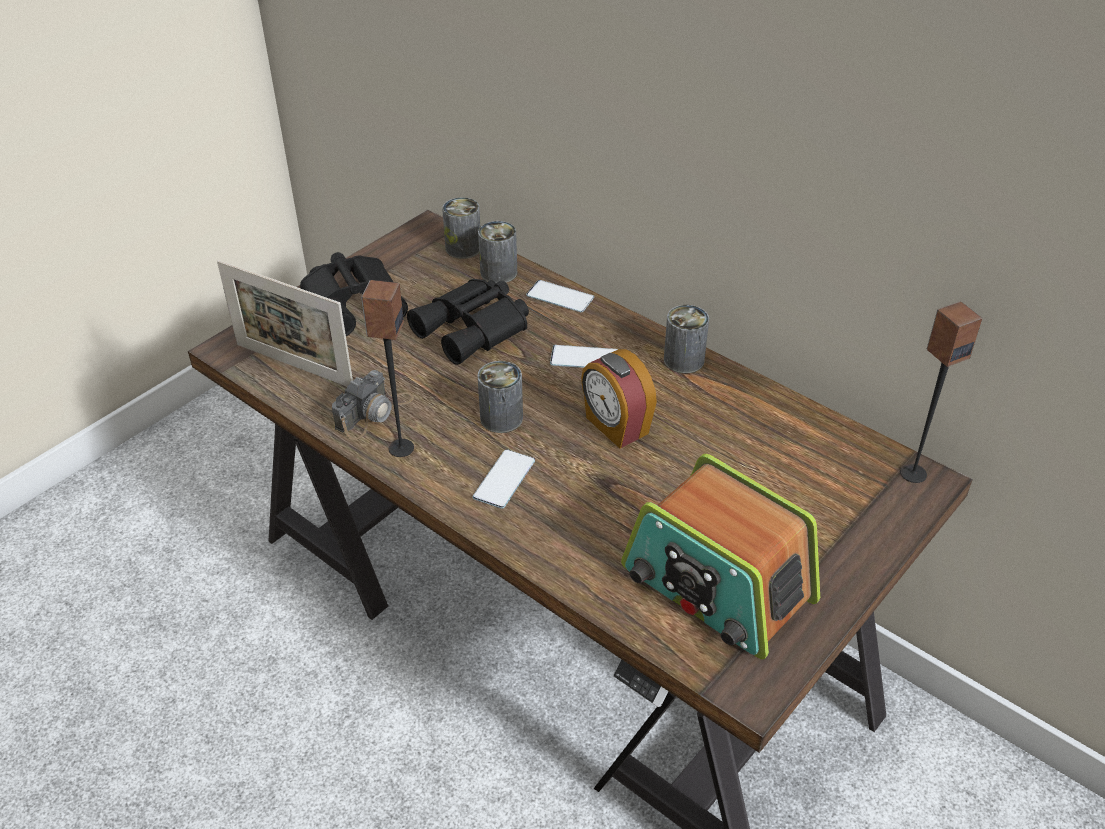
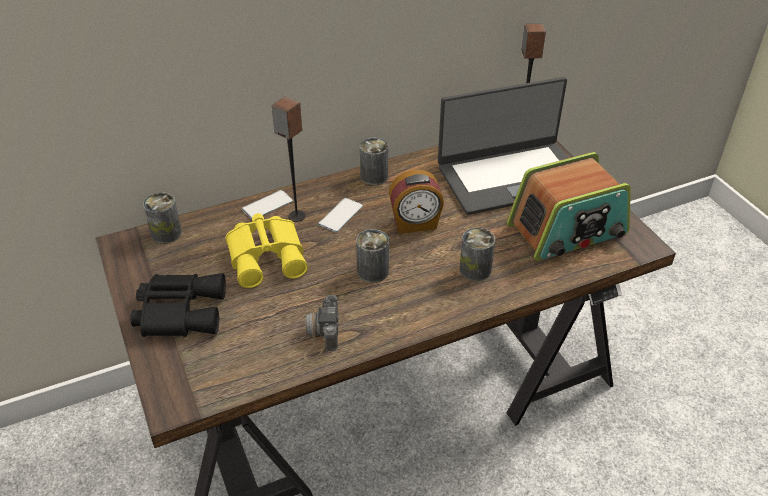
camera: 65 degrees left, 0 degrees up
picture frame [217,260,353,387] -> none
camera [332,370,414,440] -> camera turned 150 degrees counterclockwise [304,295,338,362]
speaker [361,280,414,457] -> speaker moved to [272,96,305,222]
black binoculars [407,279,529,365] -> yellow binoculars [225,213,308,288]
phone [473,449,535,509] -> none
can [478,221,517,283] -> can moved to [460,228,495,281]
none -> laptop [438,77,568,215]

